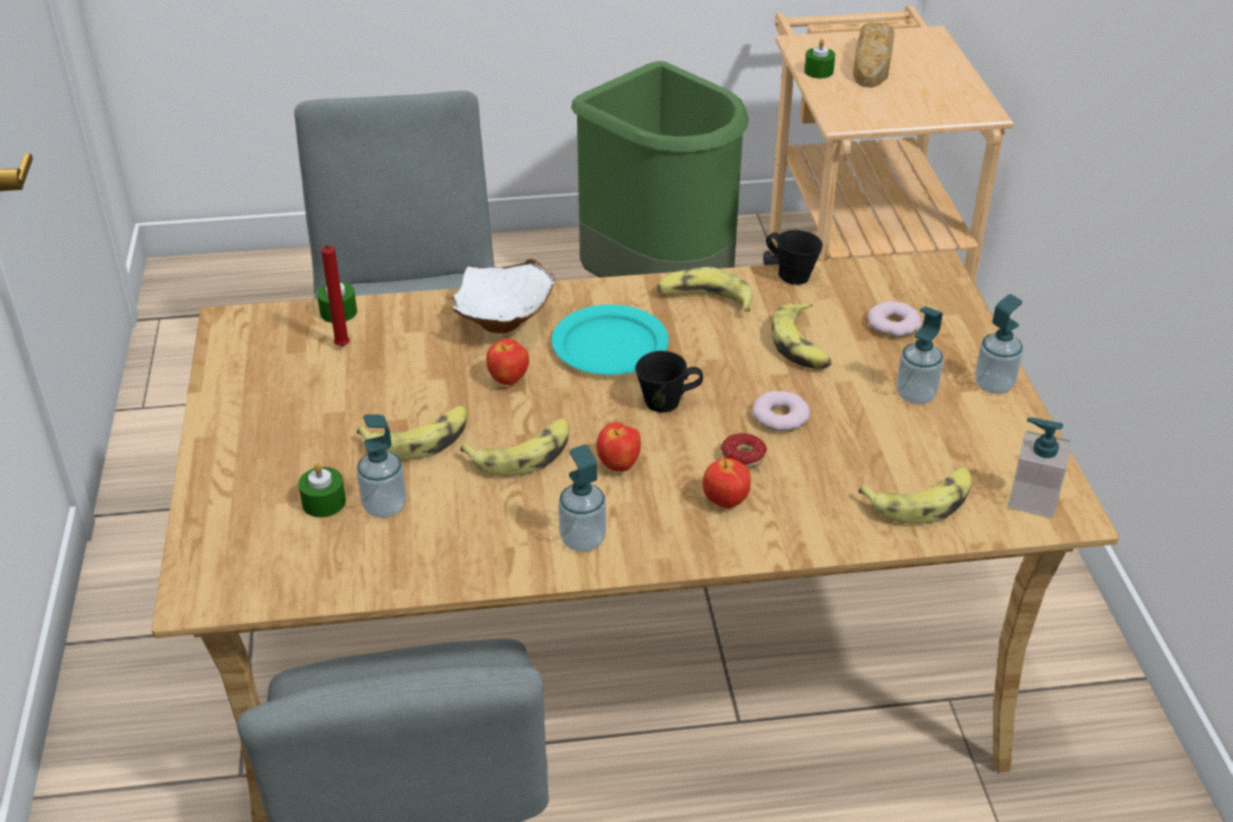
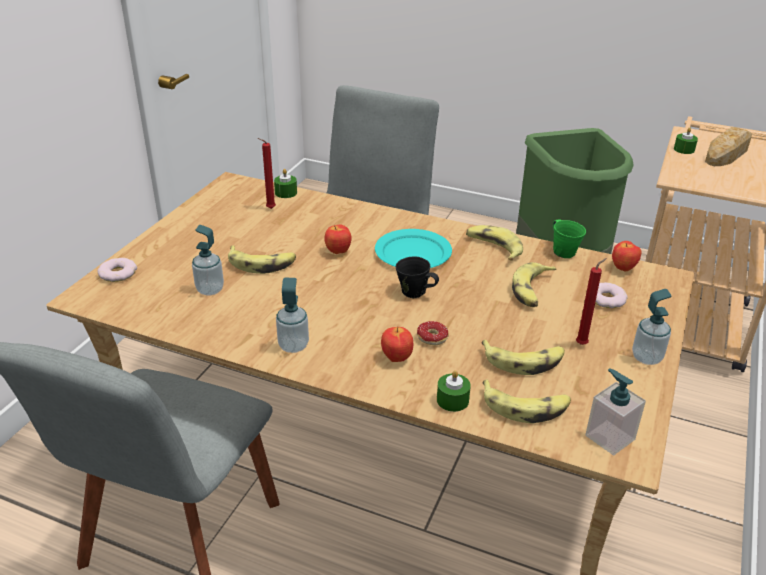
camera: 30 degrees right, 5 degrees down
green candle [298,463,346,518] -> green candle moved to [437,370,471,412]
white bowl [453,259,555,333] -> none
banana [460,418,569,476] -> banana moved to [482,339,565,375]
apple [597,422,641,472] -> apple moved to [612,241,642,271]
donut [752,391,810,432] -> donut moved to [98,258,137,282]
black mug [766,230,823,285] -> green mug [553,219,586,258]
soap dispenser [896,306,944,404] -> red candle [576,258,607,345]

